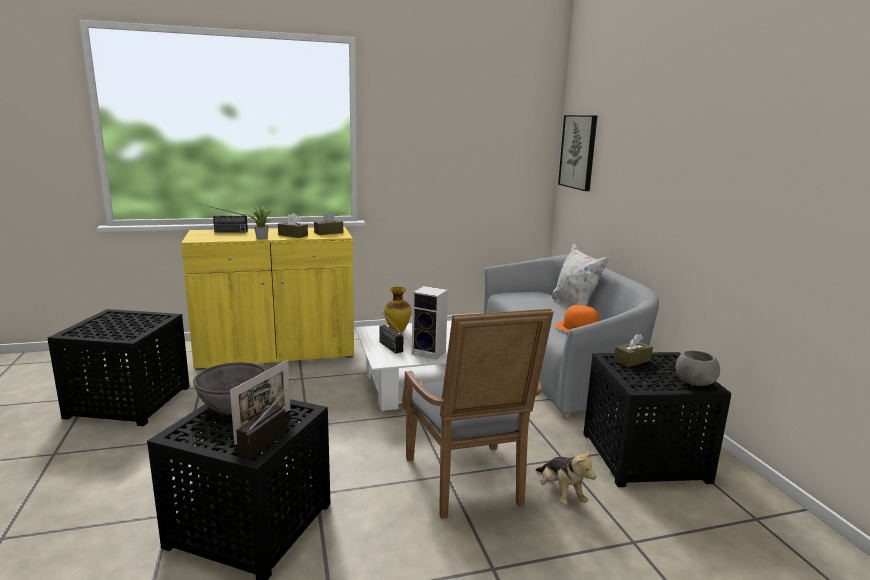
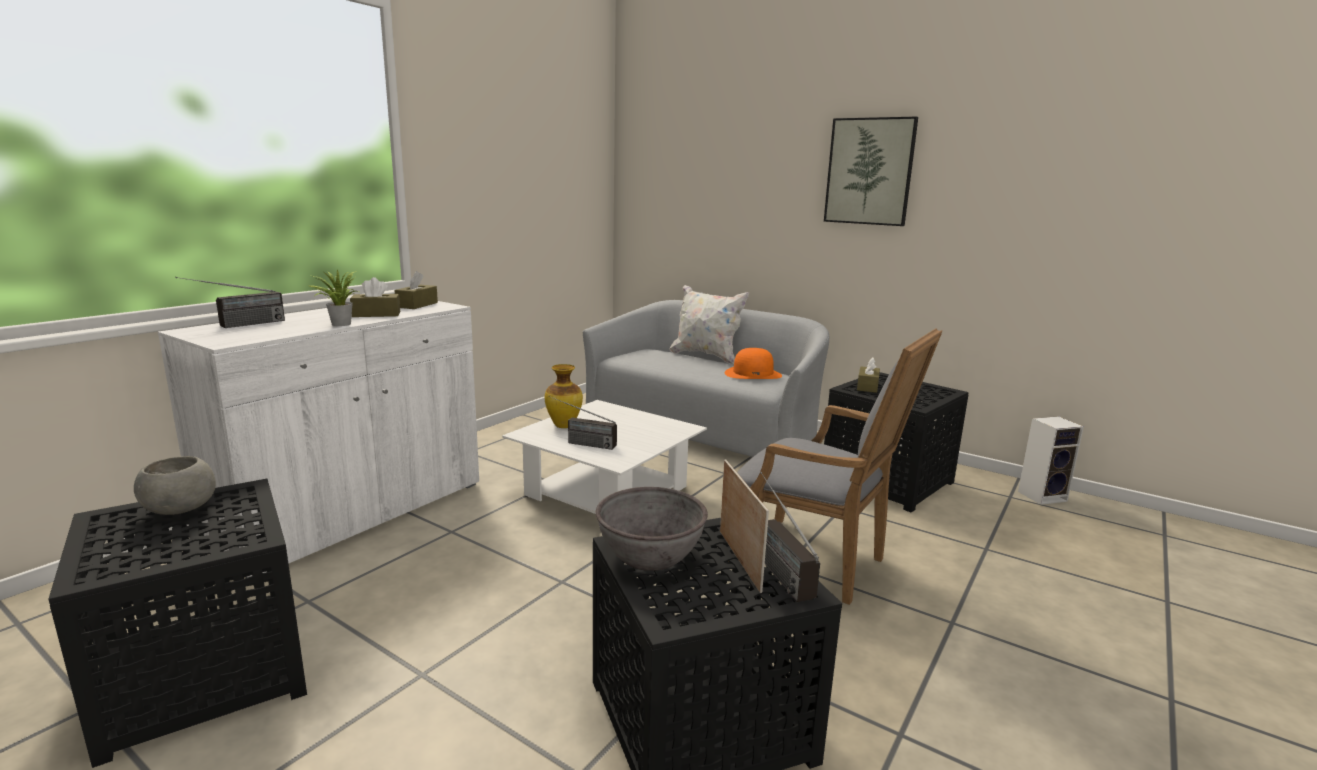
camera: 40 degrees left, 0 degrees up
yellow cabinet [181,227,354,370] -> white cabinet [158,301,479,578]
speaker [412,286,448,360] -> speaker moved to [1018,416,1084,505]
plush toy [536,449,596,505] -> none
picture [558,115,597,191] -> picture moved to [824,117,918,226]
grey bowl [675,351,720,386] -> grey bowl moved to [134,456,216,515]

